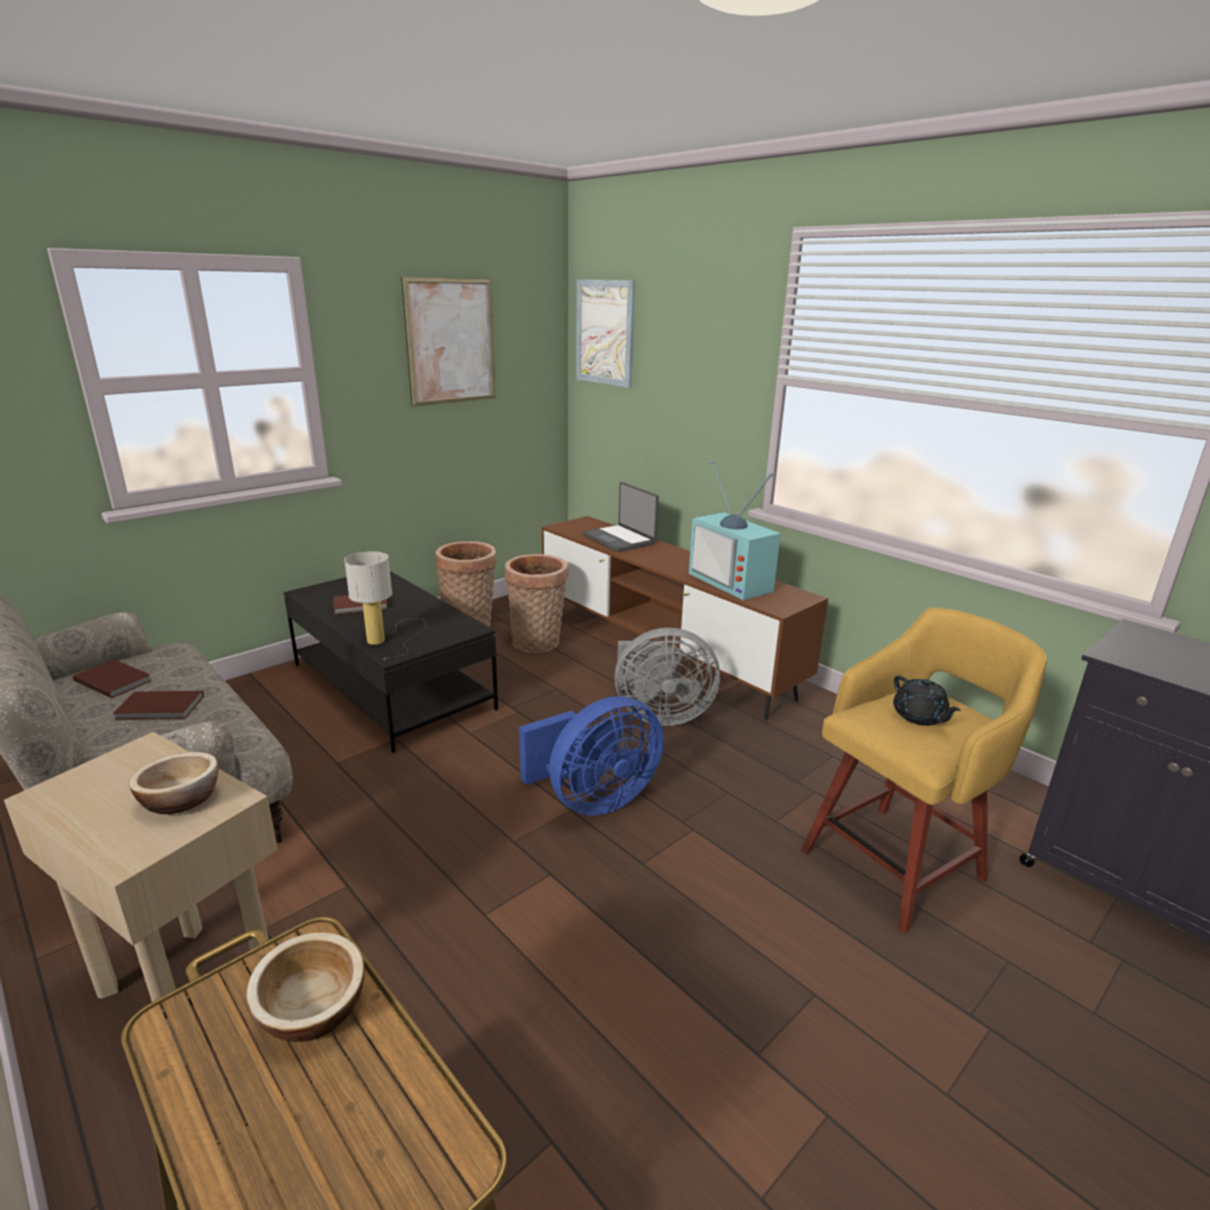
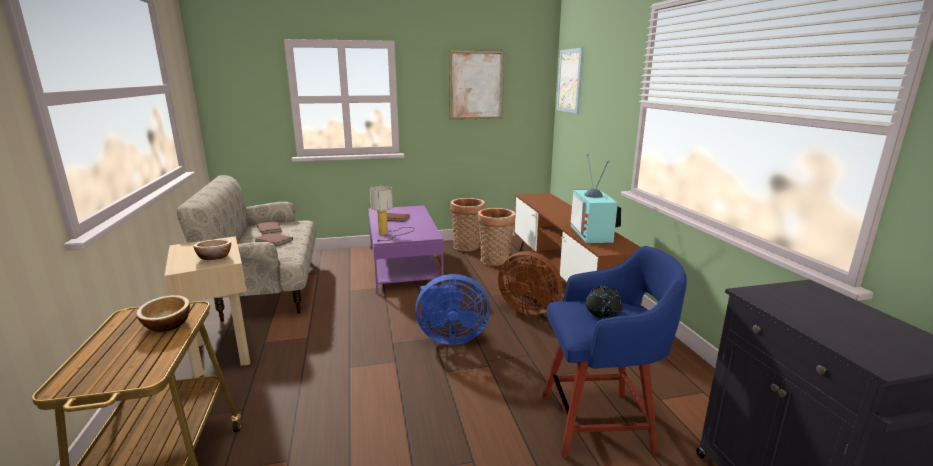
camera: 30 degrees right, 5 degrees down
black coffee table [283,571,498,753] -> purple coffee table [368,205,444,293]
laptop [583,482,659,552] -> none
grey fan [614,628,720,726] -> brown fan [498,251,562,315]
yellow stool [801,608,1047,934] -> blue stool [542,246,687,457]

